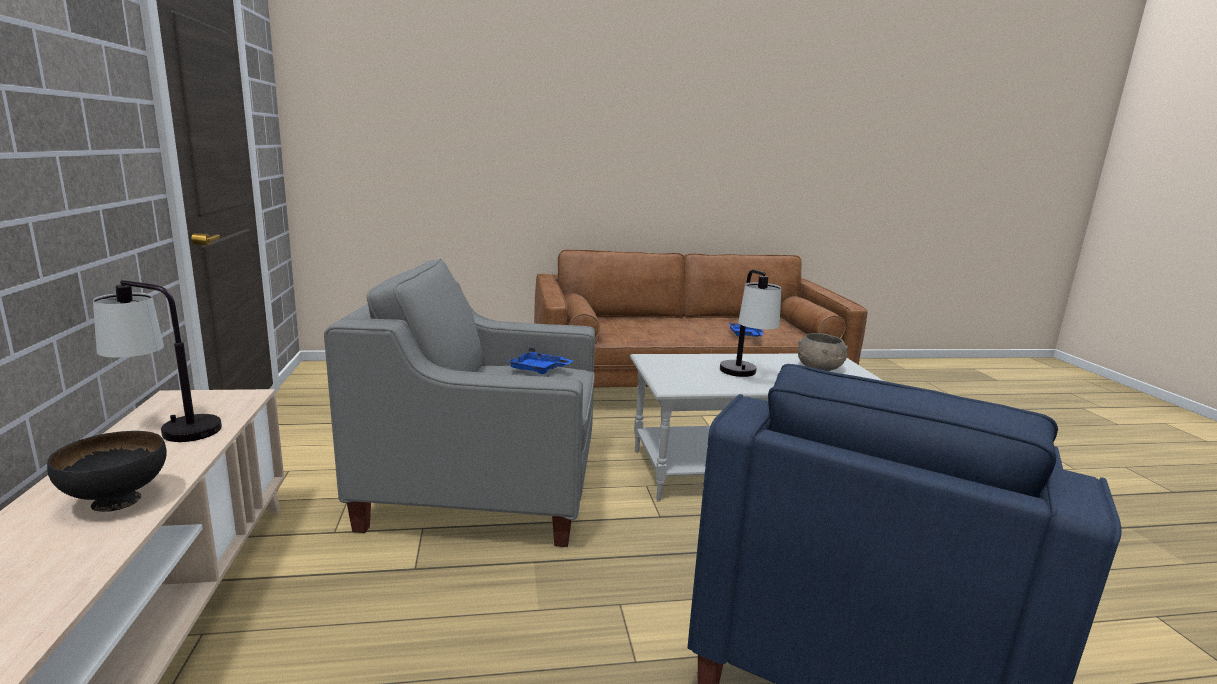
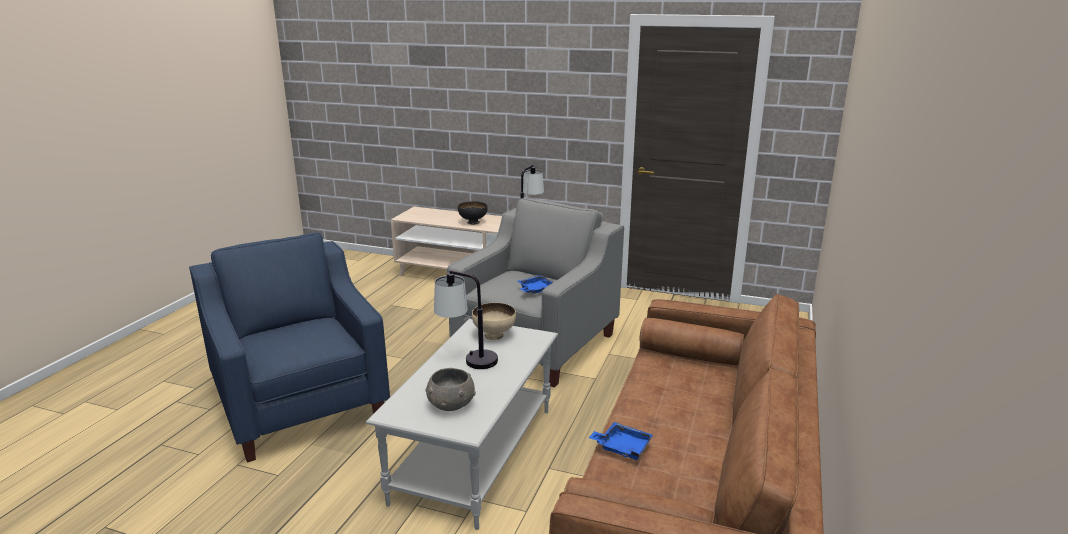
camera: 120 degrees right, 5 degrees up
none -> beige bowl [472,303,516,340]

